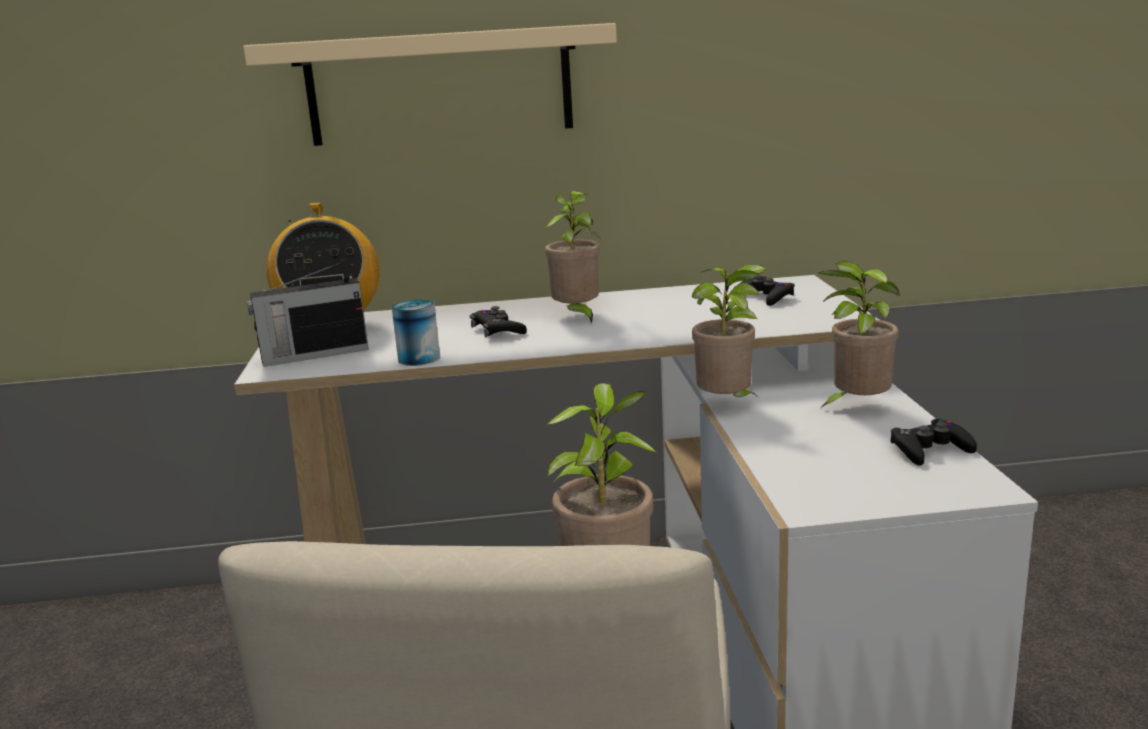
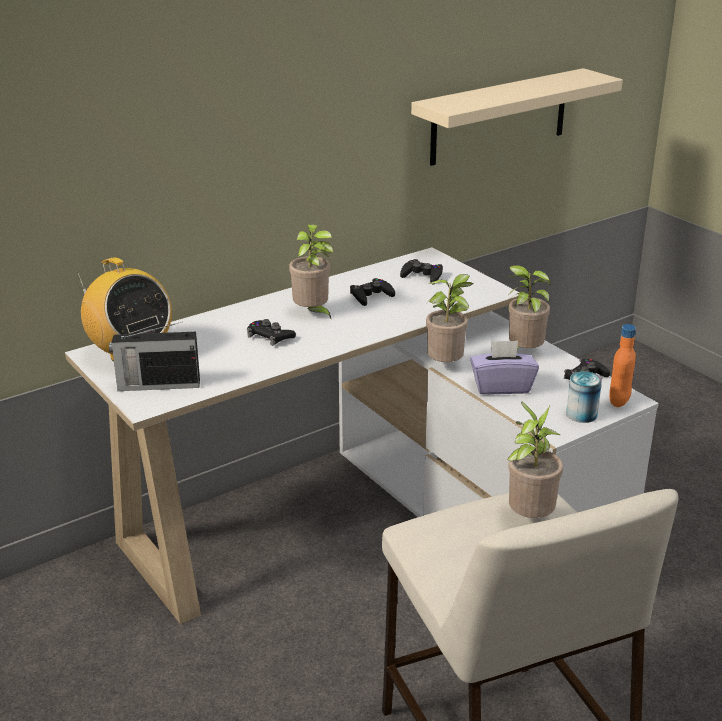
camera: 30 degrees left, 10 degrees up
beige shelf [243,23,617,146] -> beige shelf moved to [411,68,623,166]
radio [247,262,369,367] -> radio turned 45 degrees clockwise [109,322,200,391]
can [392,299,440,366] -> can moved to [566,371,602,423]
none -> black game controller [350,278,395,306]
none -> purple tissue box [470,340,539,395]
none -> orange bottle [609,324,636,407]

